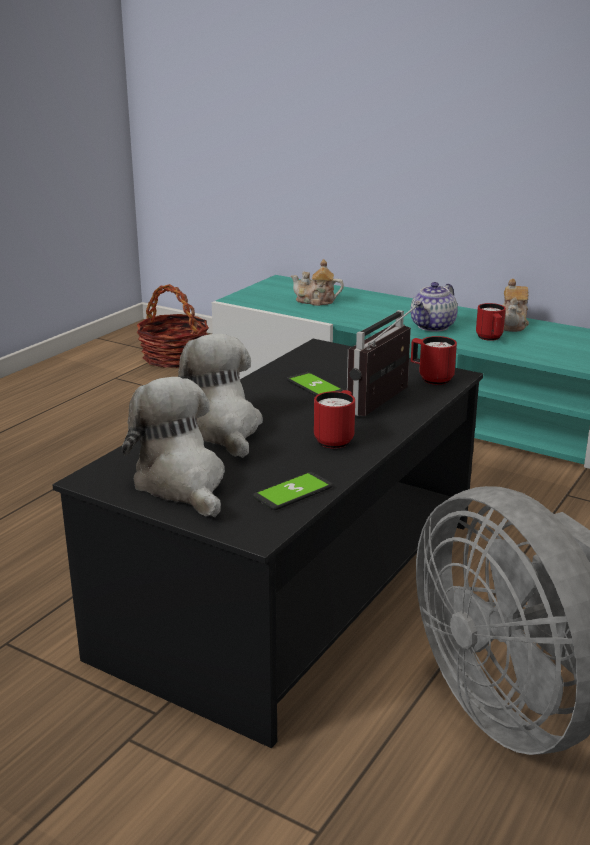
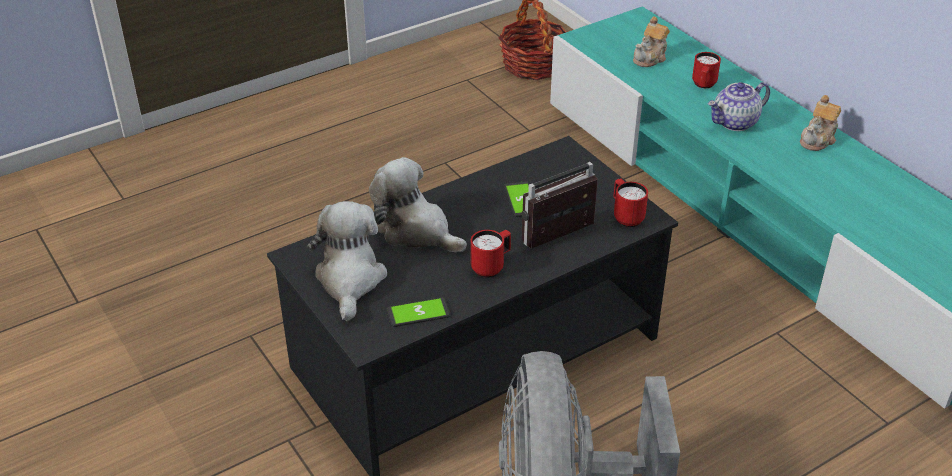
camera: 25 degrees right, 15 degrees up
plush toy [178,334,263,458] -> plush toy turned 60 degrees counterclockwise [369,157,467,253]
teapot [291,259,344,306] -> teapot turned 90 degrees counterclockwise [633,16,670,67]
red mug [476,303,506,341] -> red mug moved to [692,52,721,88]

